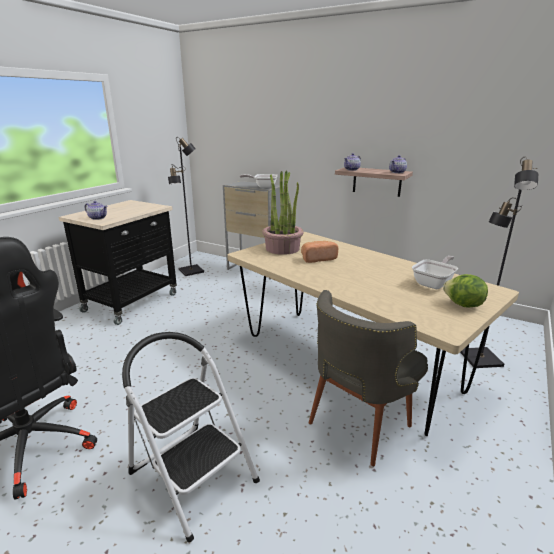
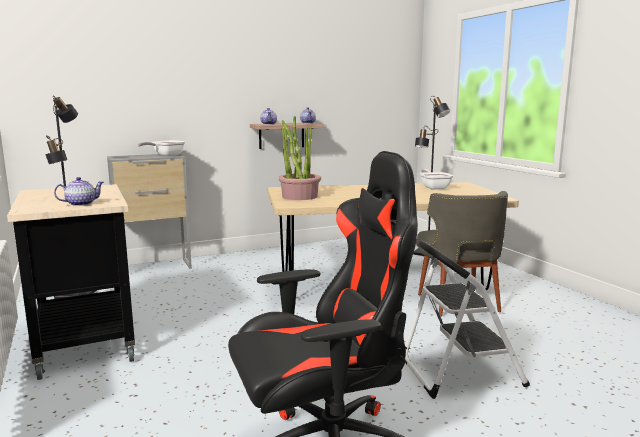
camera: 55 degrees left, 10 degrees down
bread [301,241,338,263] -> none
lettuce [443,274,488,308] -> none

